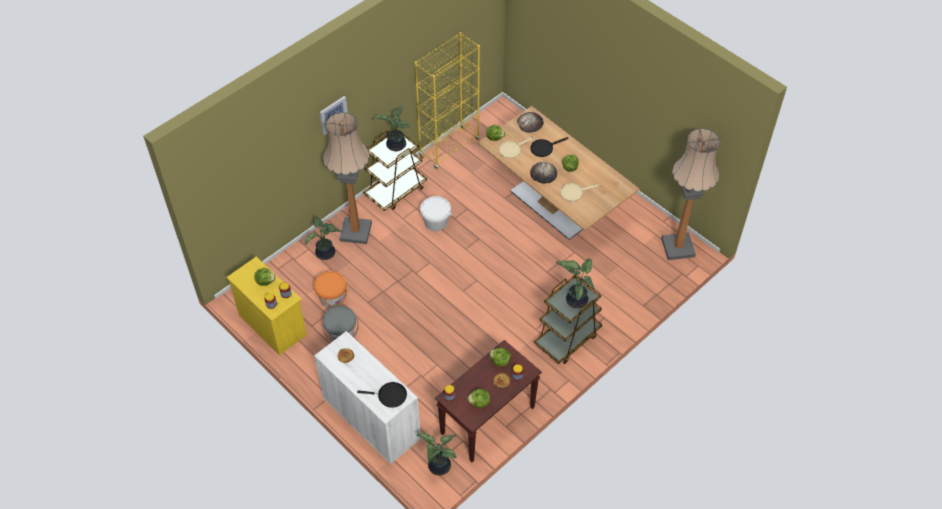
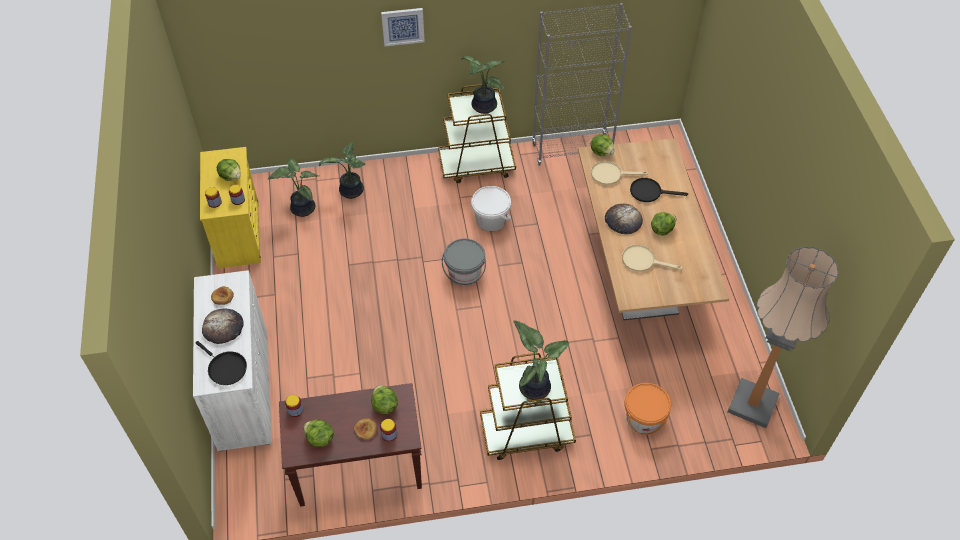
camera: 35 degrees right, 0 degrees up
orange bucket [314,271,347,308] -> orange bucket moved to [624,383,671,435]
floor lamp [323,112,372,244] -> none
grey bucket [323,306,359,341] -> grey bucket moved to [442,239,486,286]
yellow bookcase [415,32,480,170] -> grey bookcase [532,3,632,165]
potted plant [417,433,457,475] -> potted plant moved to [268,158,319,217]
bread [517,112,544,133] -> bread moved to [202,308,244,344]

